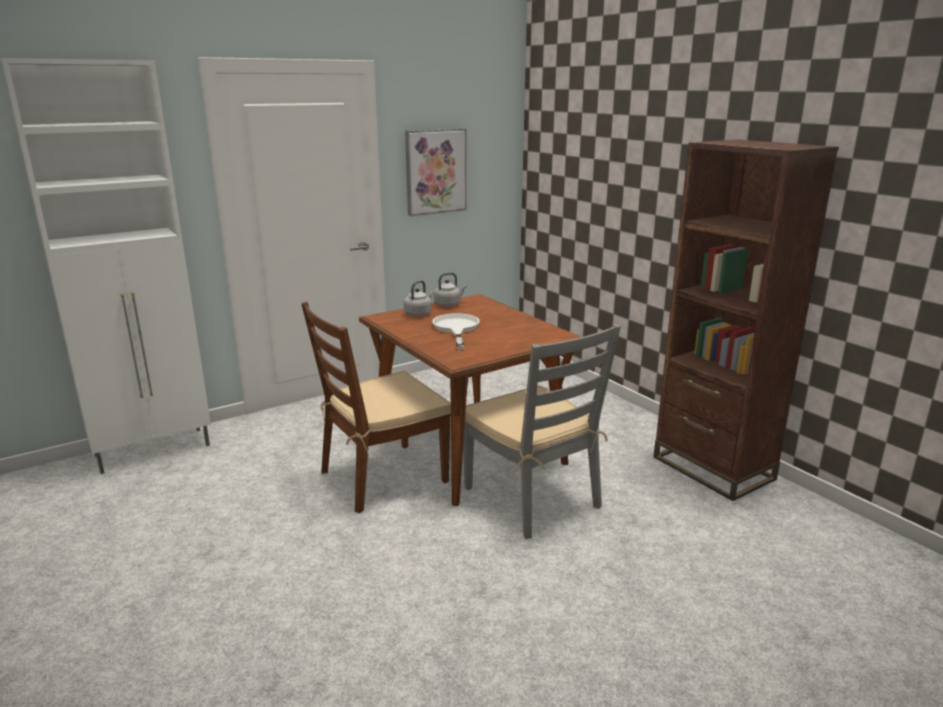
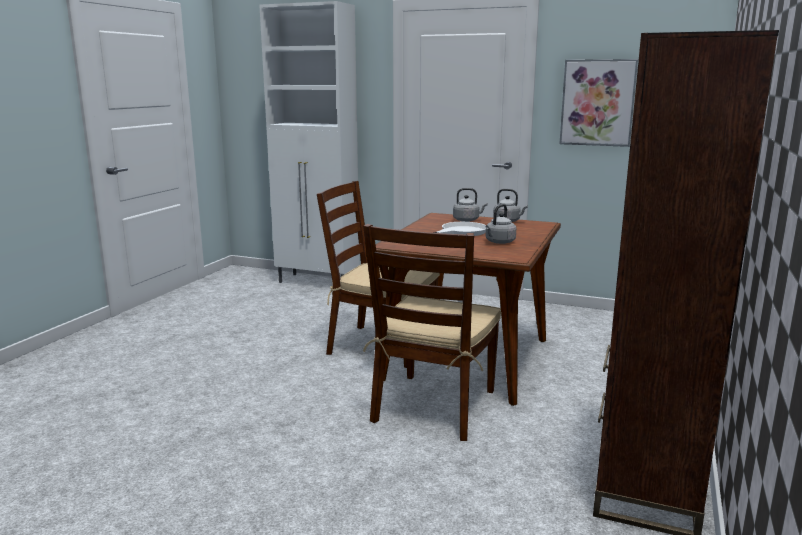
camera: 55 degrees right, 5 degrees down
grey chair [463,324,621,539] -> brown chair [363,224,501,441]
none -> grey kettle [485,204,516,244]

